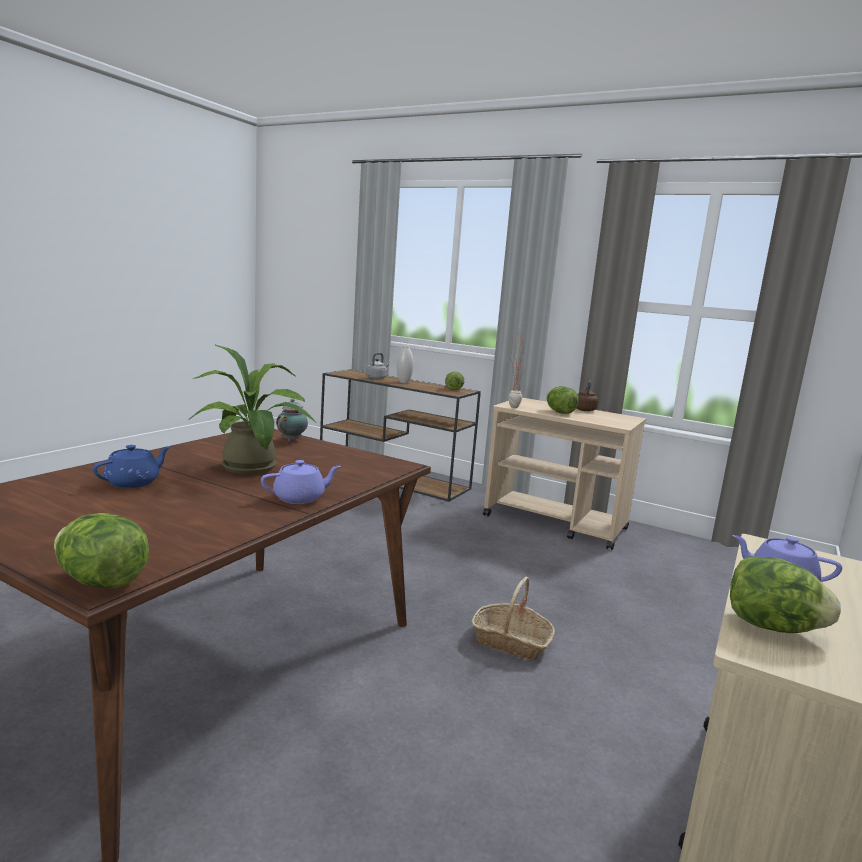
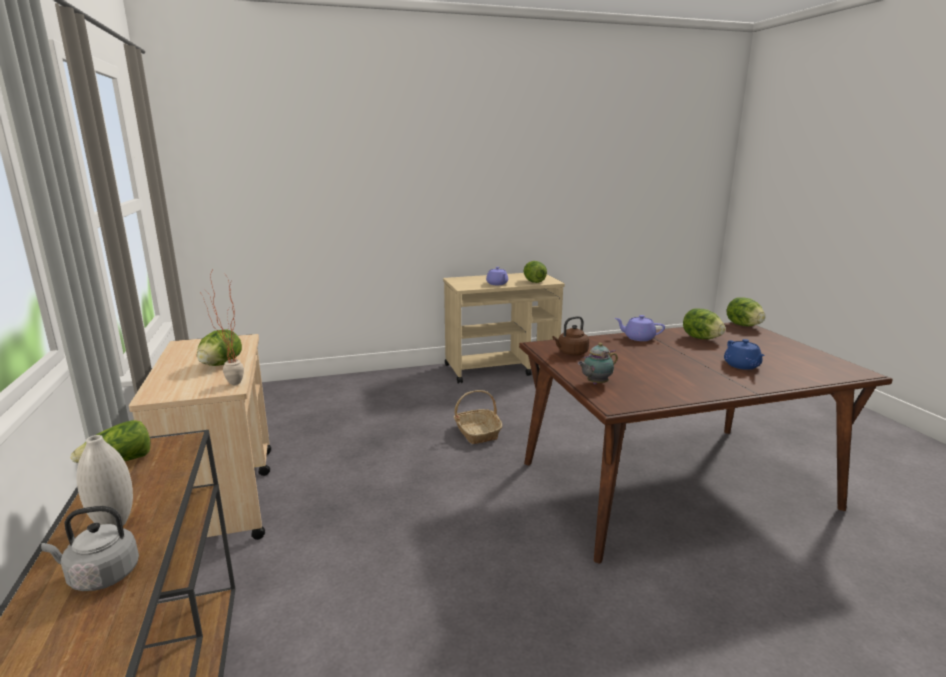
camera: 135 degrees left, 5 degrees up
blue teapot [93,445,171,488] -> blue teapot turned 90 degrees counterclockwise [724,339,765,370]
potted plant [188,345,316,475] -> none
brown kettle [576,380,599,411] -> brown kettle moved to [552,316,589,356]
none -> lettuce [683,309,726,339]

